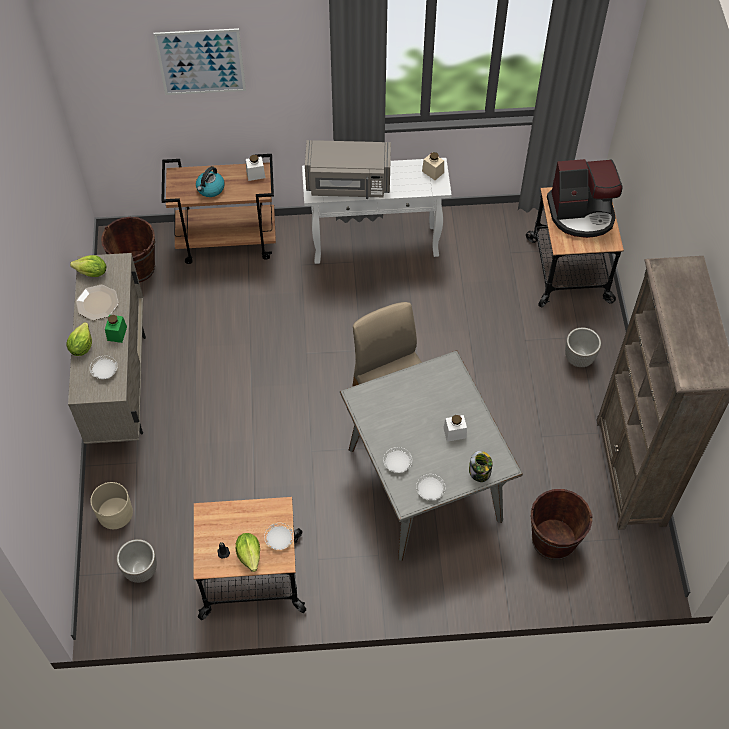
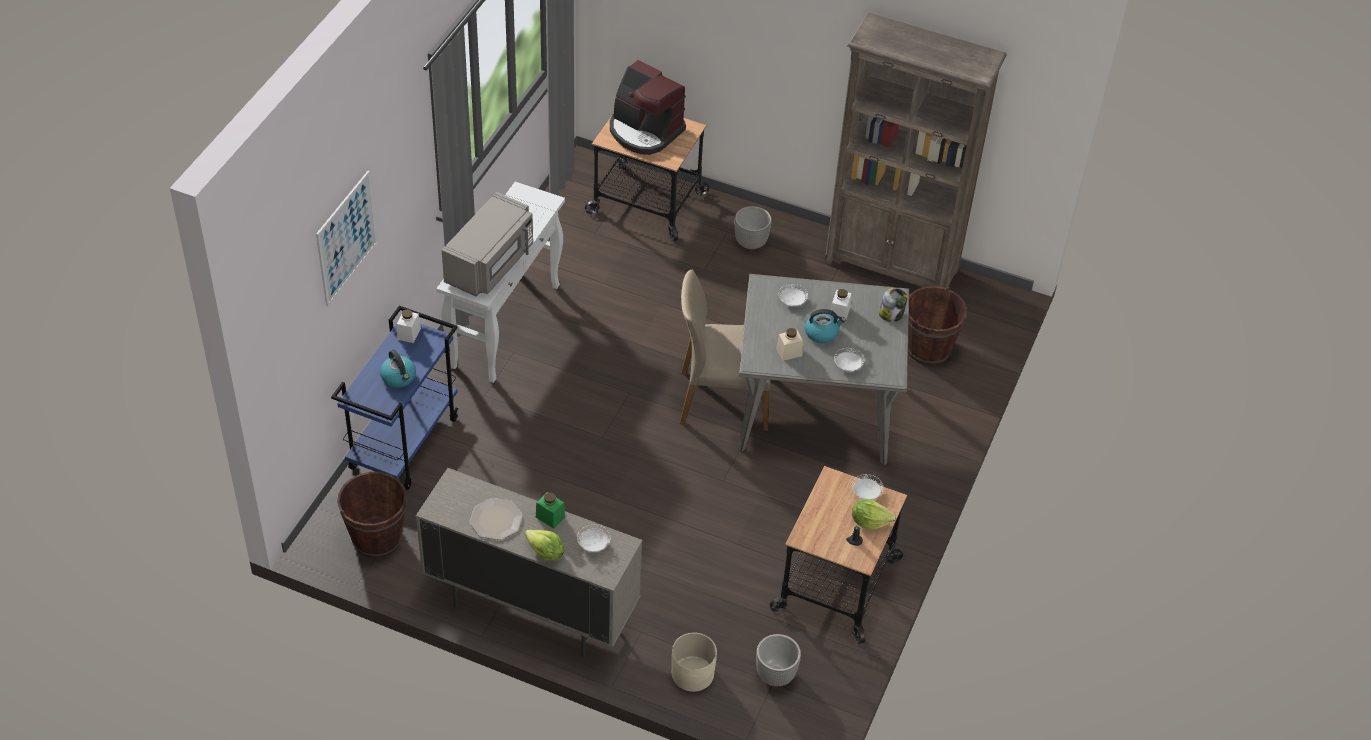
camera: 65 degrees left, 10 degrees down
lettuce [70,255,106,277] -> none
brown cart [162,154,276,264] -> blue cart [331,306,459,490]
white plate [416,474,445,500] -> white plate moved to [779,284,808,306]
beige jar [422,152,444,180] -> beige jar moved to [776,328,803,361]
coffee machine [547,159,623,238] -> coffee machine turned 105 degrees clockwise [610,60,686,155]
none -> kettle [805,309,846,343]

